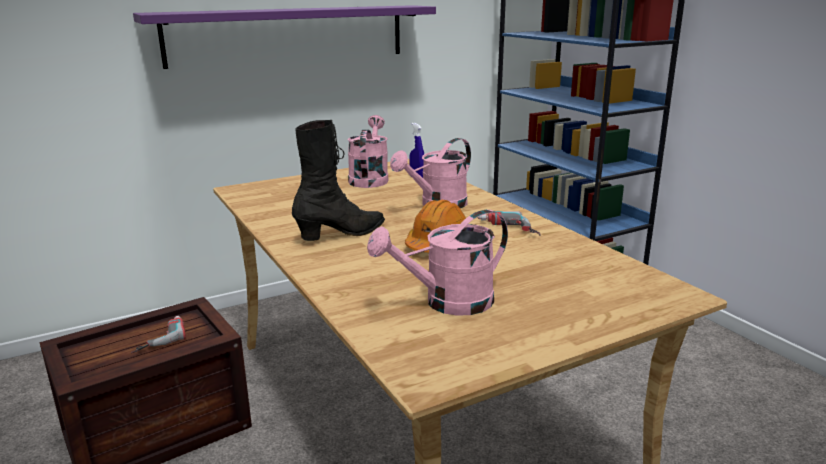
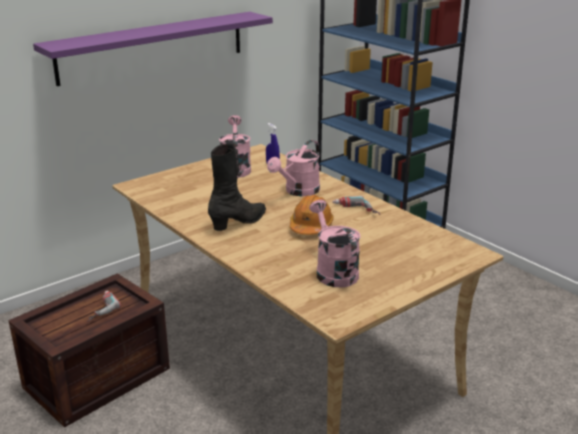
camera: 10 degrees left, 5 degrees up
pink watering can [367,210,508,316] -> pink watering can turned 105 degrees clockwise [309,200,361,287]

